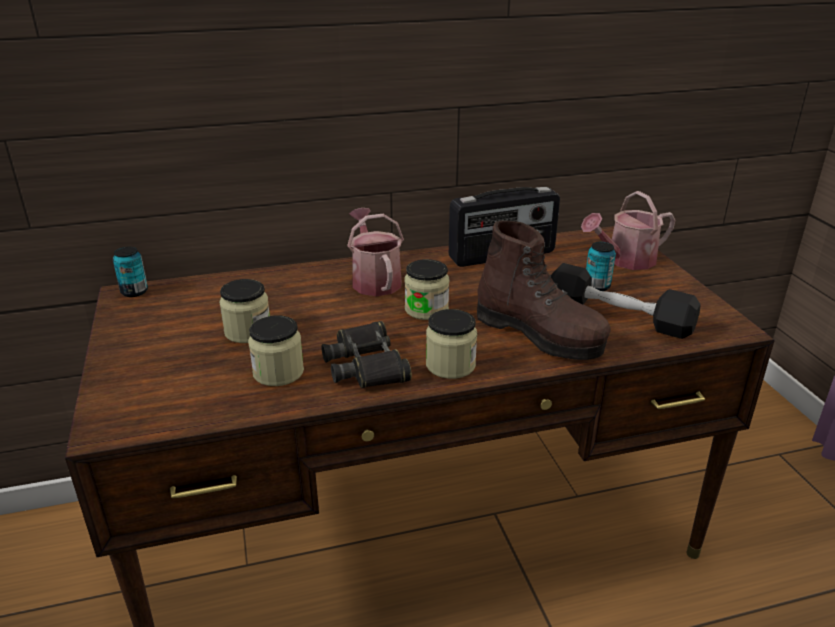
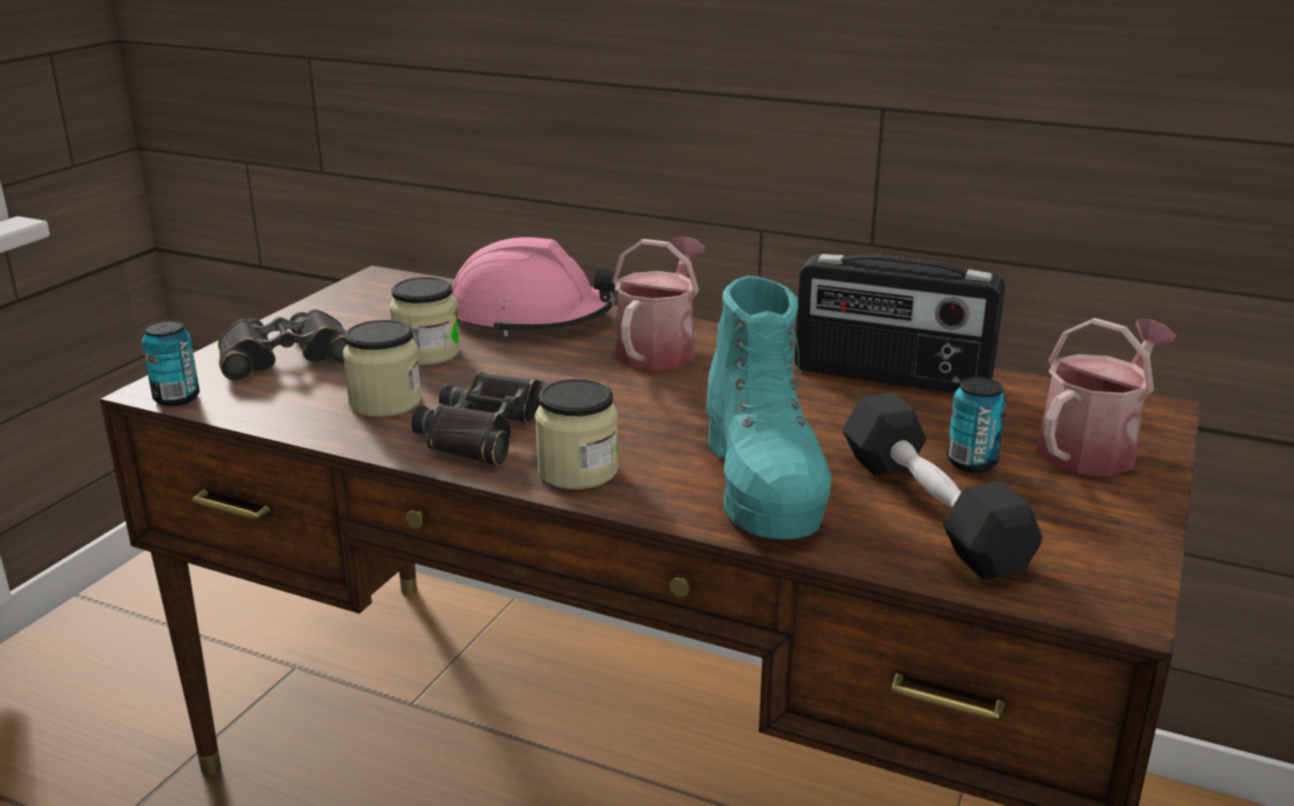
camera: 40 degrees right, 5 degrees down
can [113,246,148,297] -> can moved to [142,321,200,406]
jar [404,259,449,320] -> none
brown boot [477,221,611,360] -> turquoise boot [705,276,832,539]
watering can [581,191,676,270] -> watering can turned 120 degrees clockwise [1037,318,1177,476]
none -> black binoculars [218,309,347,381]
none -> pink hard hat [452,237,619,336]

